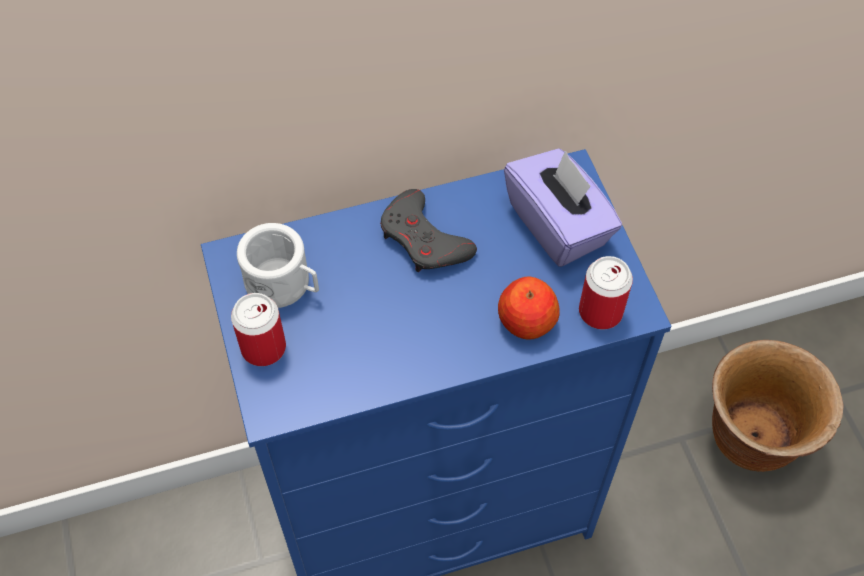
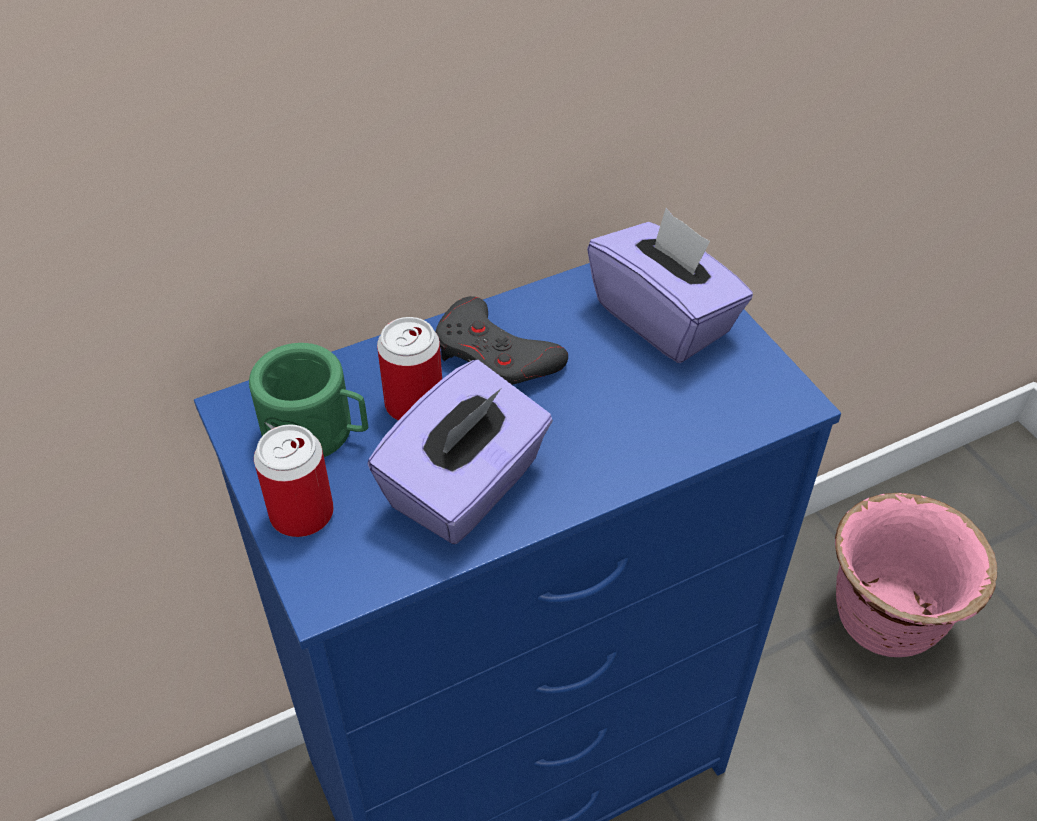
camera: 10 degrees left, 10 degrees down
white mug [237,223,319,308] -> green mug [249,343,368,457]
apple [498,277,560,340] -> none
can [579,256,633,329] -> can moved to [377,317,442,420]
brown planter [712,340,844,472] -> pink planter [835,493,997,657]
none -> purple tissue box [368,360,553,544]

